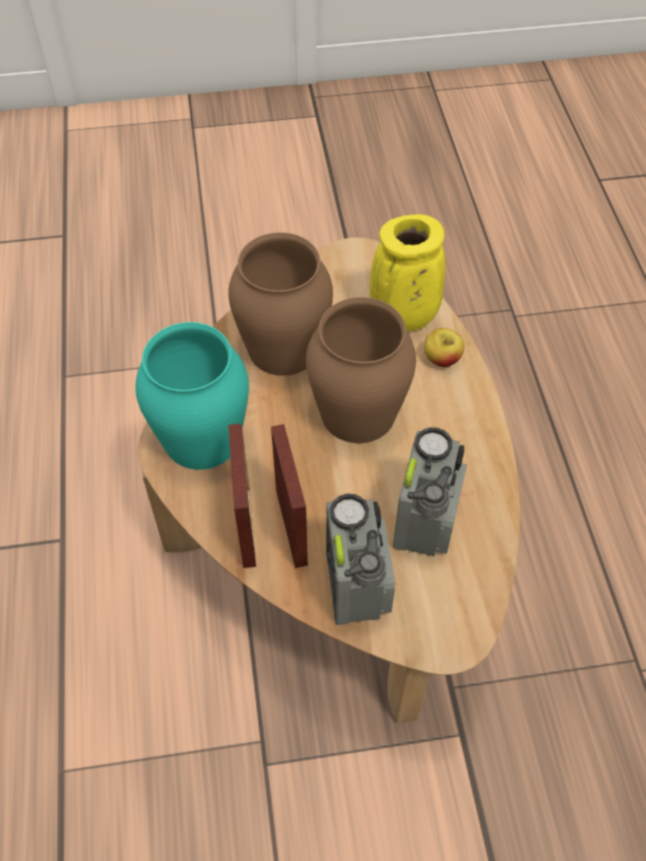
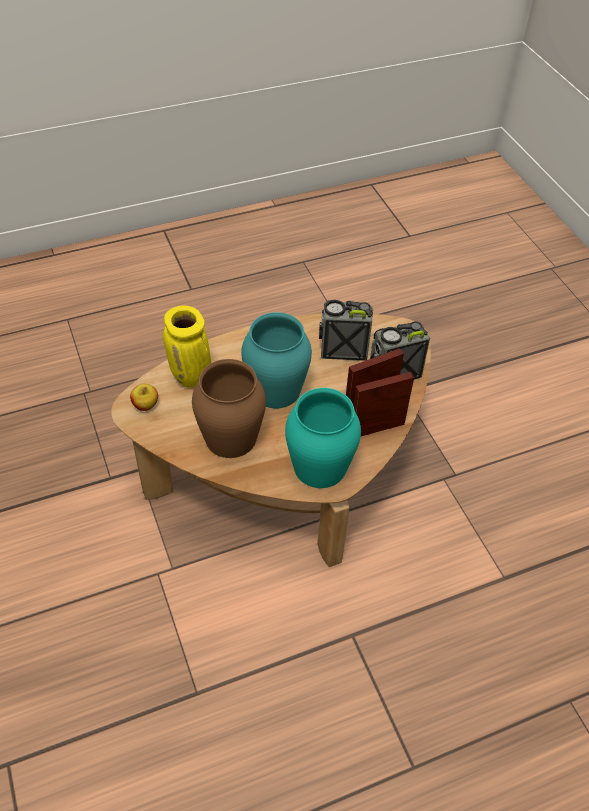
camera: 105 degrees left, 5 degrees down
brown vase [306,297,416,443] -> turquoise vase [241,312,312,408]
apple [424,328,465,367] -> apple moved to [130,384,158,411]

